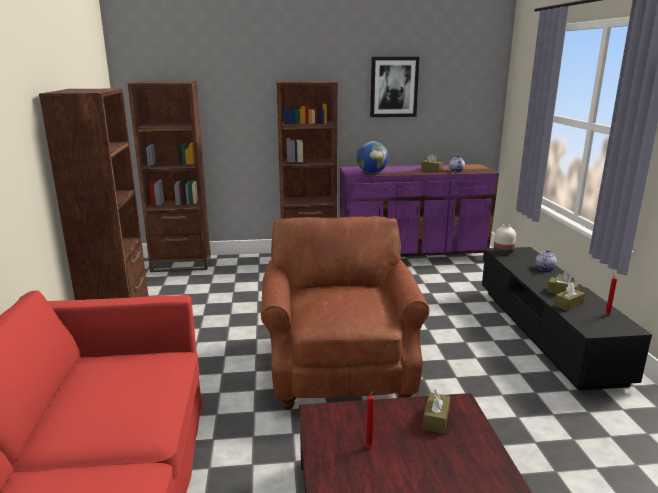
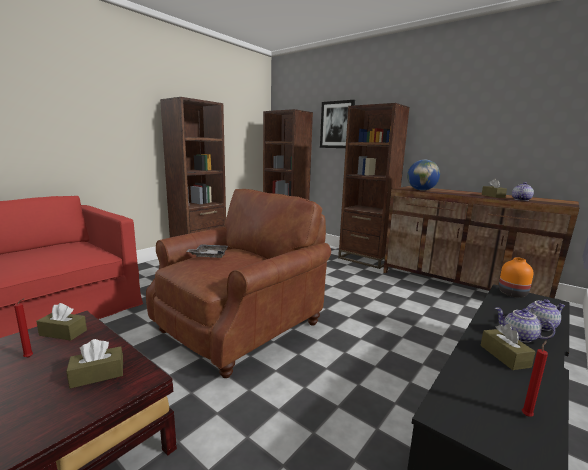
camera: 45 degrees right, 5 degrees down
purple cabinet [340,164,499,261] -> brown cabinet [383,186,580,298]
picture [370,57,420,117] -> picture moved to [320,100,355,148]
white vase [494,224,516,254] -> orange vase [499,257,534,298]
brown tissue box [554,283,585,311] -> brown tissue box moved to [36,303,87,340]
none -> grey tray [186,244,228,258]
none -> teapot [495,308,555,343]

